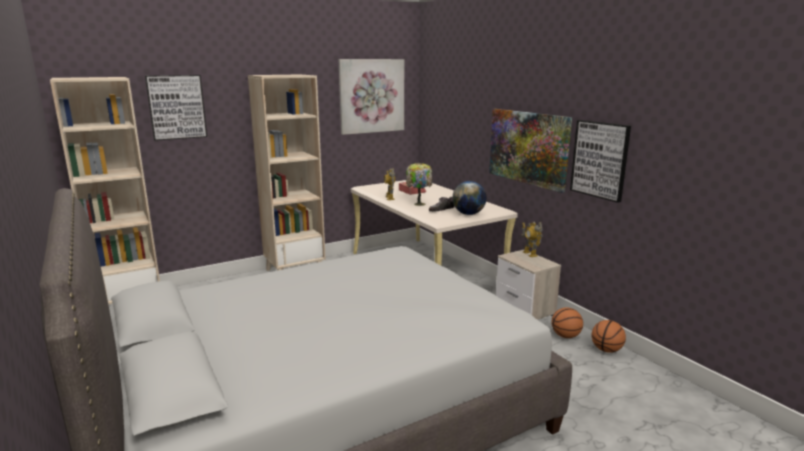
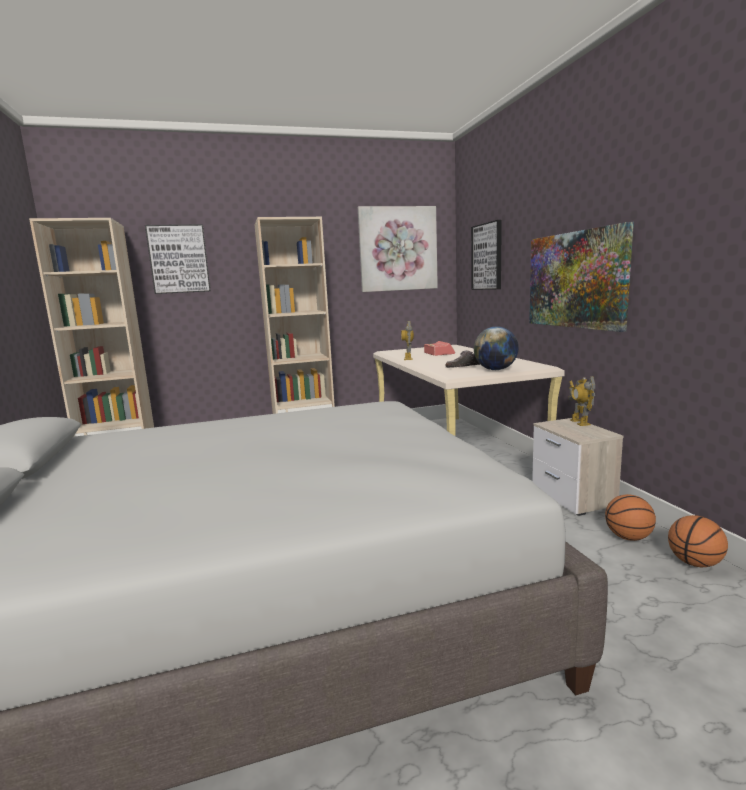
camera: 15 degrees right, 5 degrees down
table lamp [406,163,432,206] -> none
picture [570,120,631,203] -> picture moved to [471,220,502,290]

